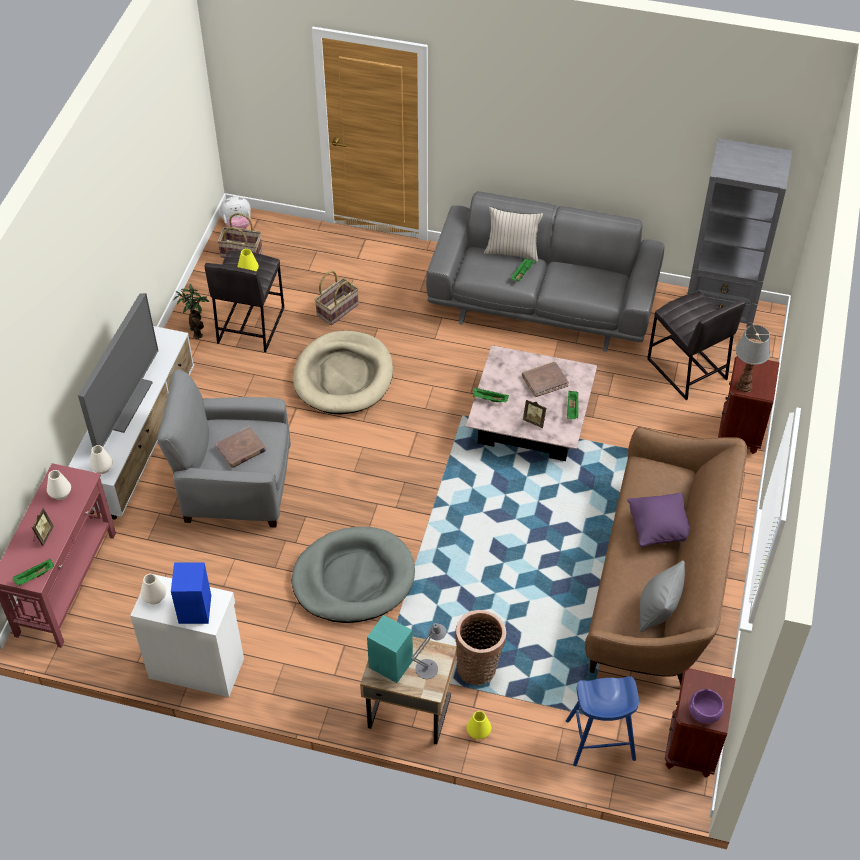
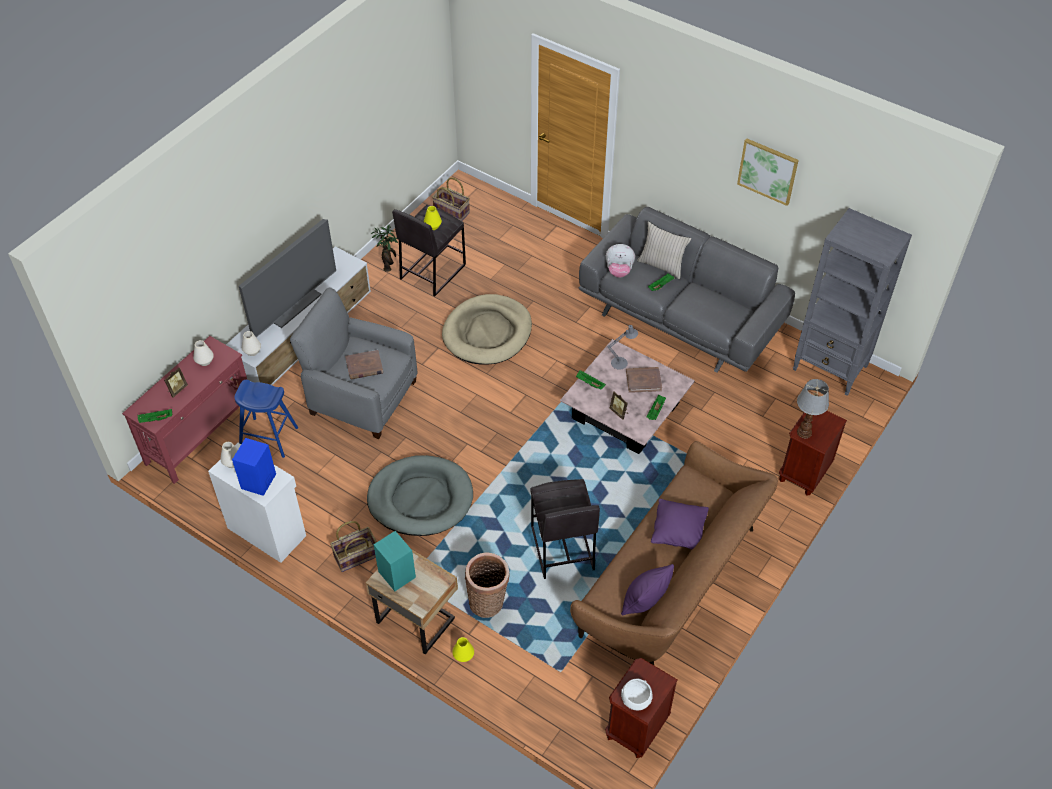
camera: 20 degrees right, 0 degrees up
plush toy [220,196,251,229] -> plush toy moved to [606,244,635,278]
basket [315,271,359,325] -> basket moved to [330,521,377,572]
grey table lamp [411,623,447,679] -> grey table lamp moved to [608,325,638,370]
blue stool [566,676,639,766] -> blue stool moved to [234,380,298,458]
grey pillow [639,560,685,632] -> purple pillow [621,564,674,615]
grey stool [647,291,746,400] -> grey stool moved to [530,479,600,579]
purple bowl [689,689,724,724] -> white bowl [621,679,653,710]
none -> picture [737,138,799,206]

